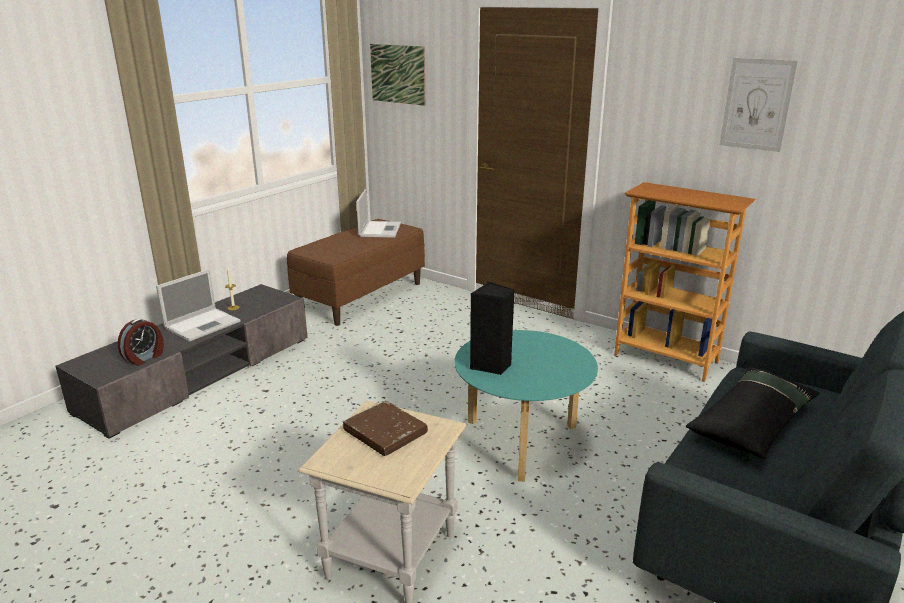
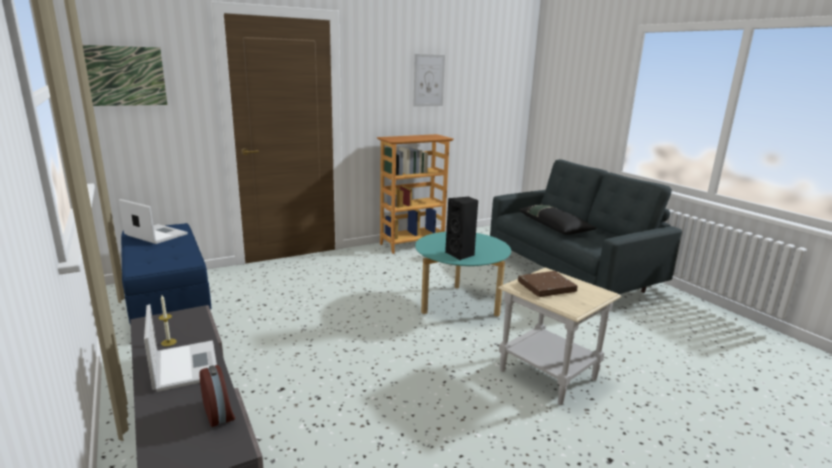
camera: 65 degrees left, 5 degrees down
brown bench [287,219,425,326] -> blue bench [121,223,212,325]

